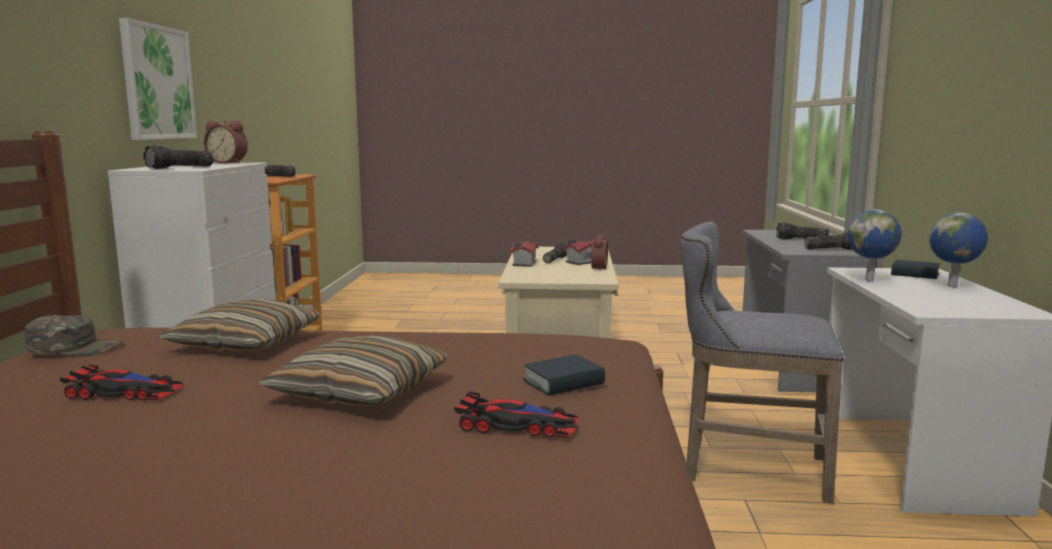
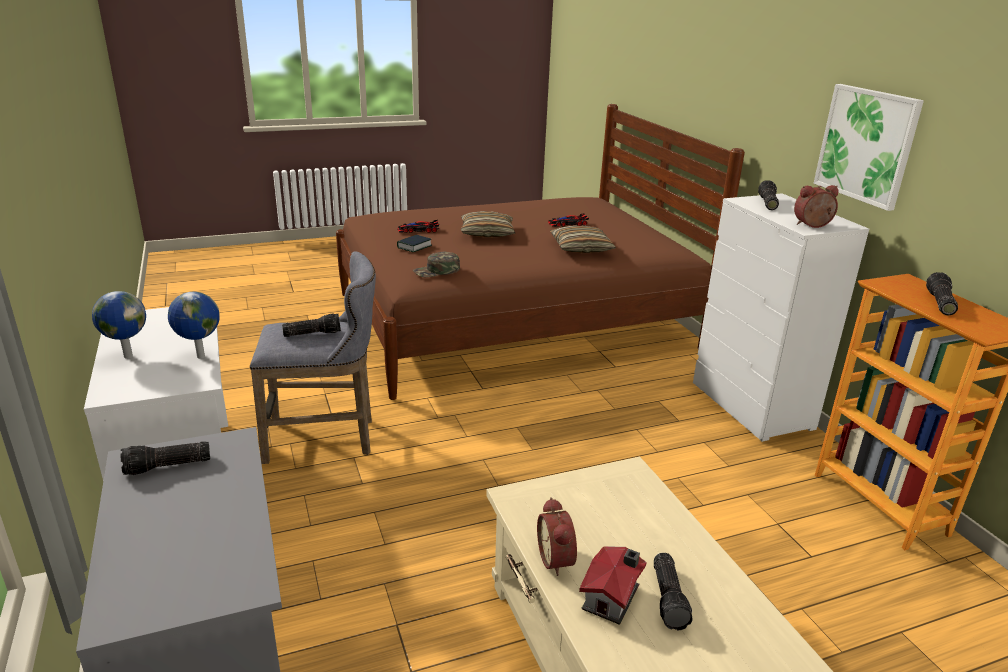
camera: 155 degrees right, 15 degrees up
green cap [25,315,124,355] -> green cap moved to [413,251,460,277]
toy house [510,241,538,267] -> none
flashlight [776,222,829,239] -> flashlight moved to [282,313,341,337]
book [891,260,940,279] -> none

